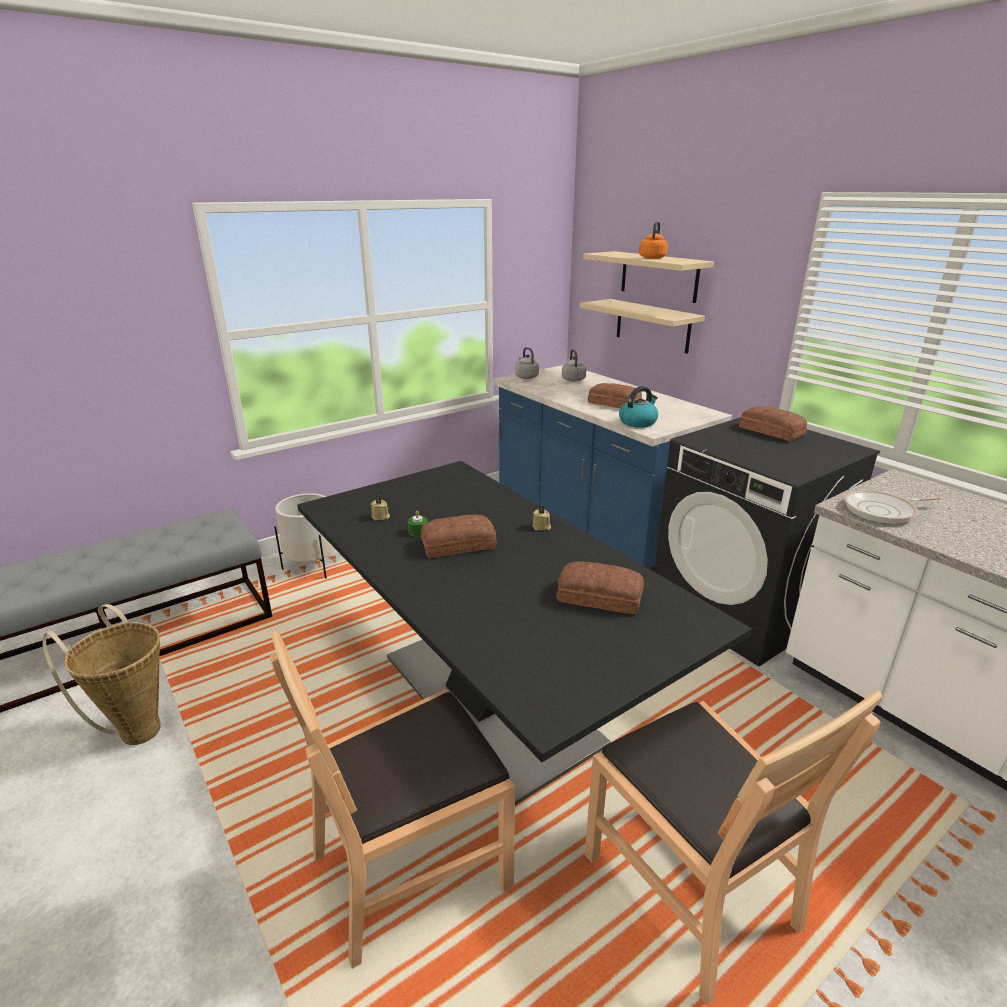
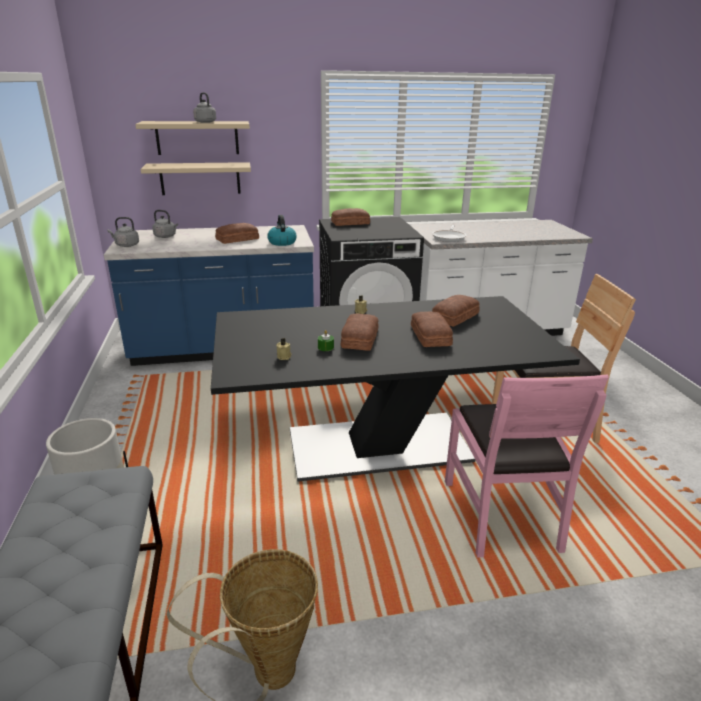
camera: 65 degrees left, 0 degrees up
brown chair [270,630,515,969] -> pink chair [445,375,609,557]
orange kettle [639,221,668,259] -> grey kettle [193,92,216,123]
none -> bread [411,311,453,347]

